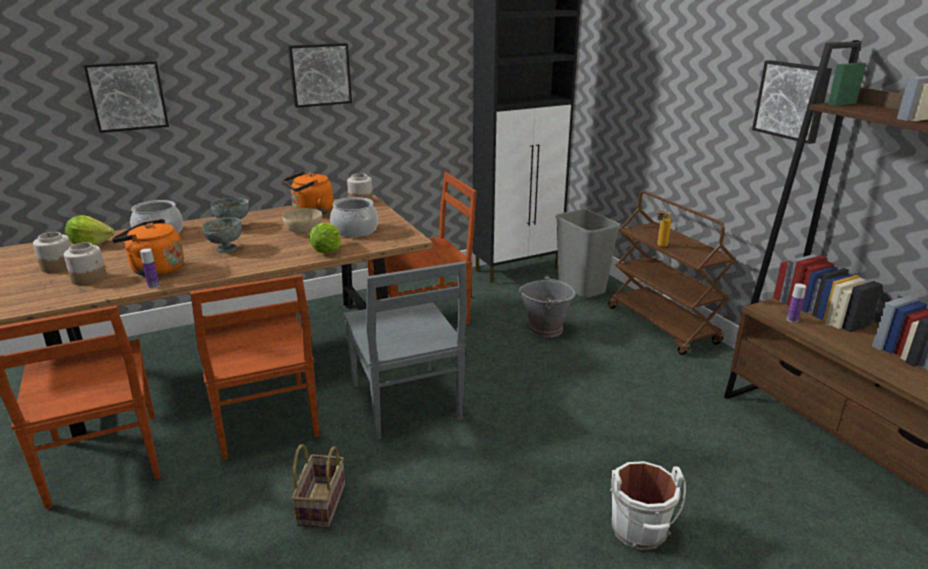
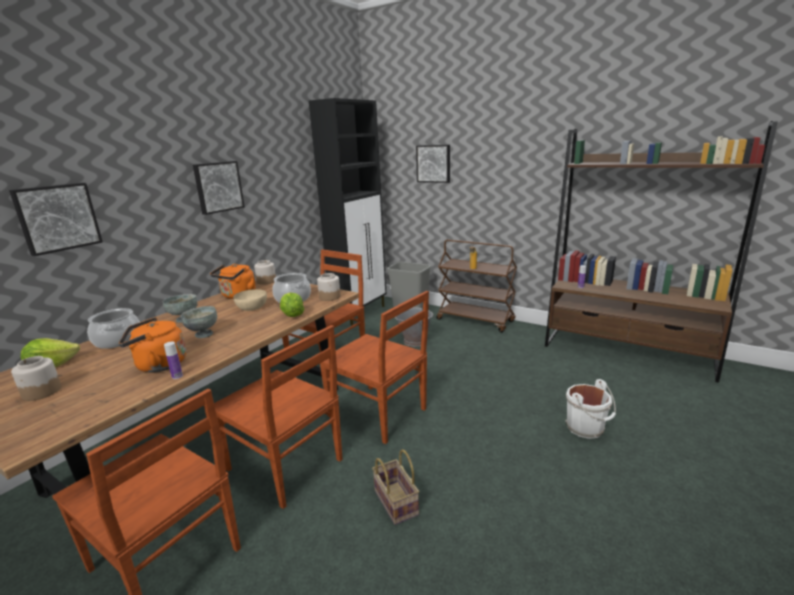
camera: 30 degrees left, 5 degrees down
jar [64,242,107,285] -> jar moved to [317,273,341,301]
grey chair [344,261,467,440] -> brown chair [320,291,429,444]
picture [752,60,832,144] -> picture moved to [416,145,450,183]

